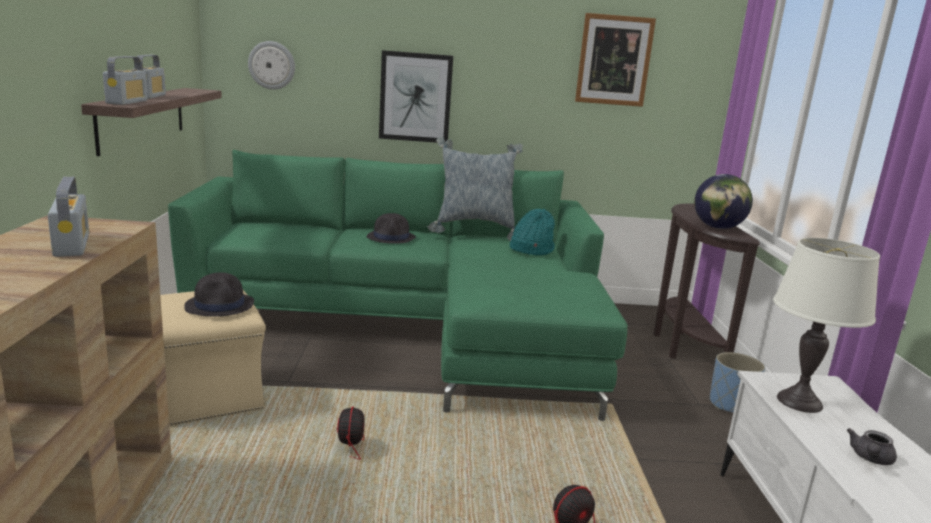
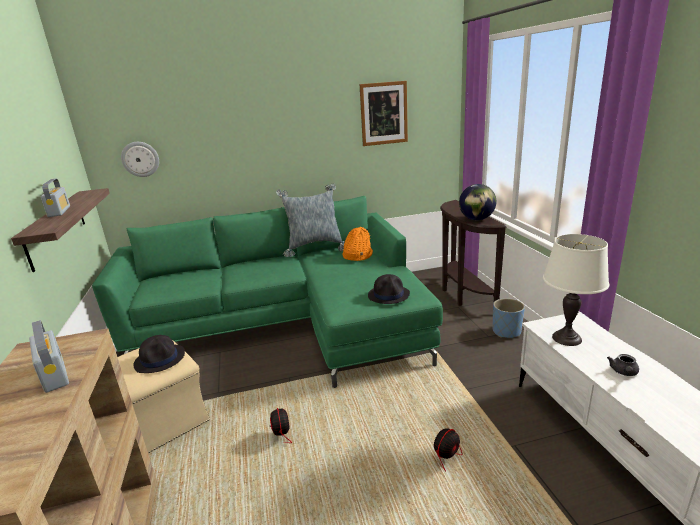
camera: 10 degrees left, 5 degrees up
radio [103,56,148,105] -> none
black hat [367,213,416,244] -> black hat moved to [368,274,410,304]
picture [379,50,453,143] -> none
turquoise hat [510,209,555,255] -> orange hat [342,227,373,261]

